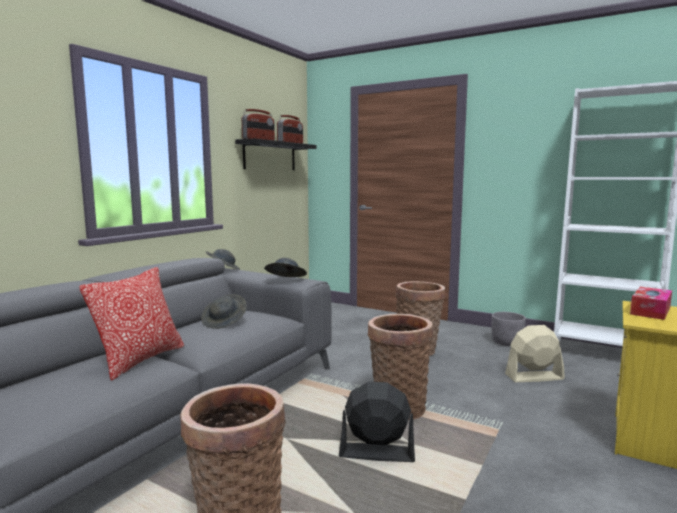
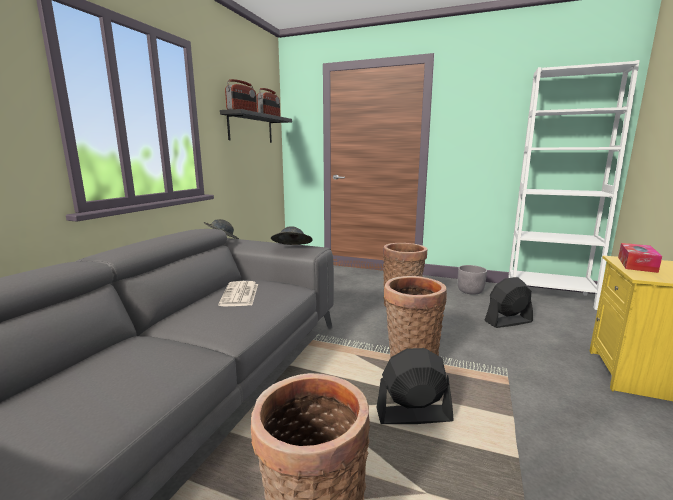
camera: 10 degrees left, 5 degrees up
pillow [79,267,184,381] -> none
grey hat [201,294,247,329] -> newspaper [218,281,258,306]
beige fan [505,325,565,382] -> black fan [484,277,533,328]

